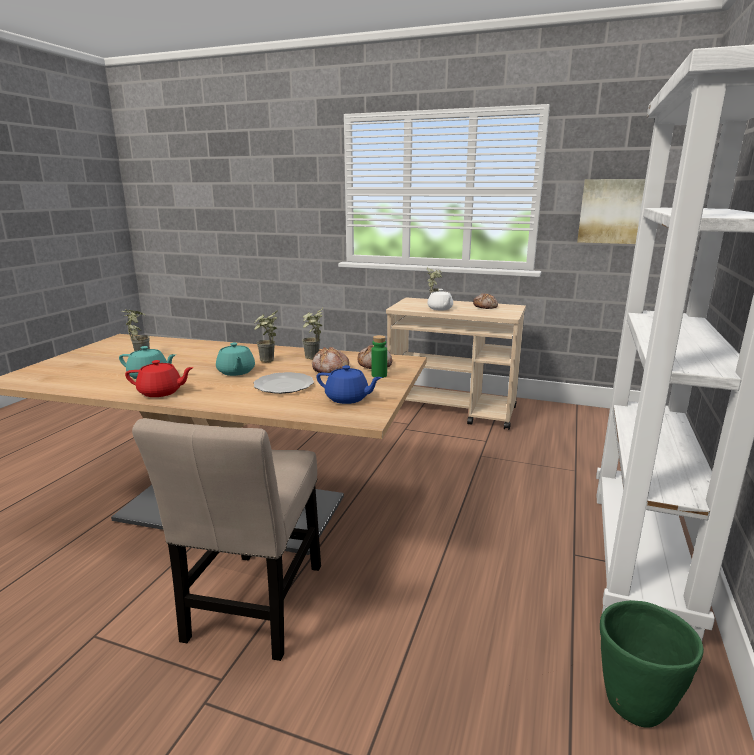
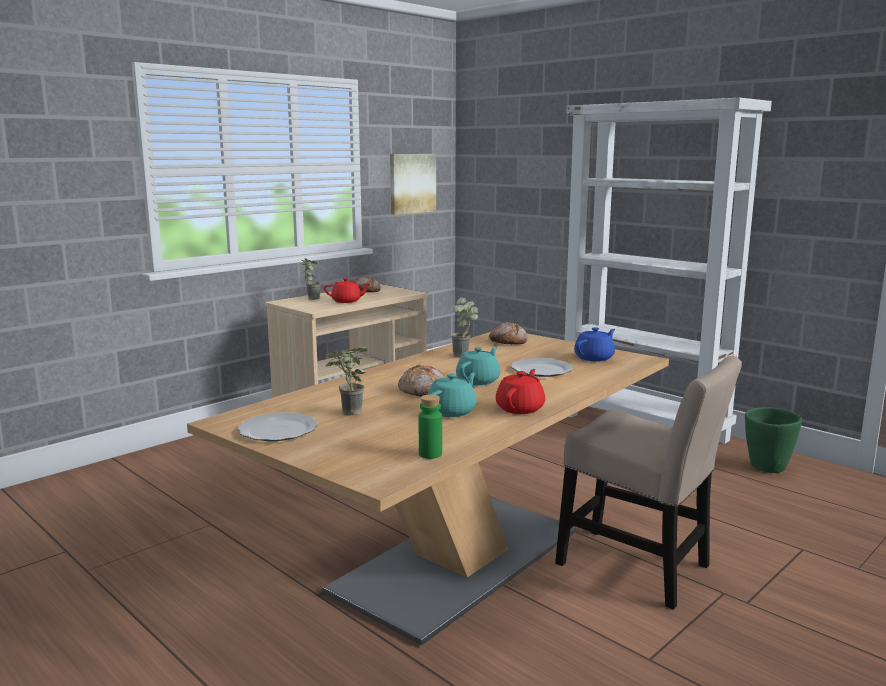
camera: 65 degrees left, 5 degrees down
turquoise teapot [216,343,255,376] -> turquoise teapot turned 60 degrees counterclockwise [456,347,500,385]
potted plant [254,310,278,363] -> none
bread [312,347,349,373] -> bread moved to [398,364,446,397]
green bottle [371,335,387,378] -> green bottle moved to [419,394,442,459]
white teapot [427,289,453,310] -> red teapot [324,278,371,303]
none -> plate [238,412,318,441]

